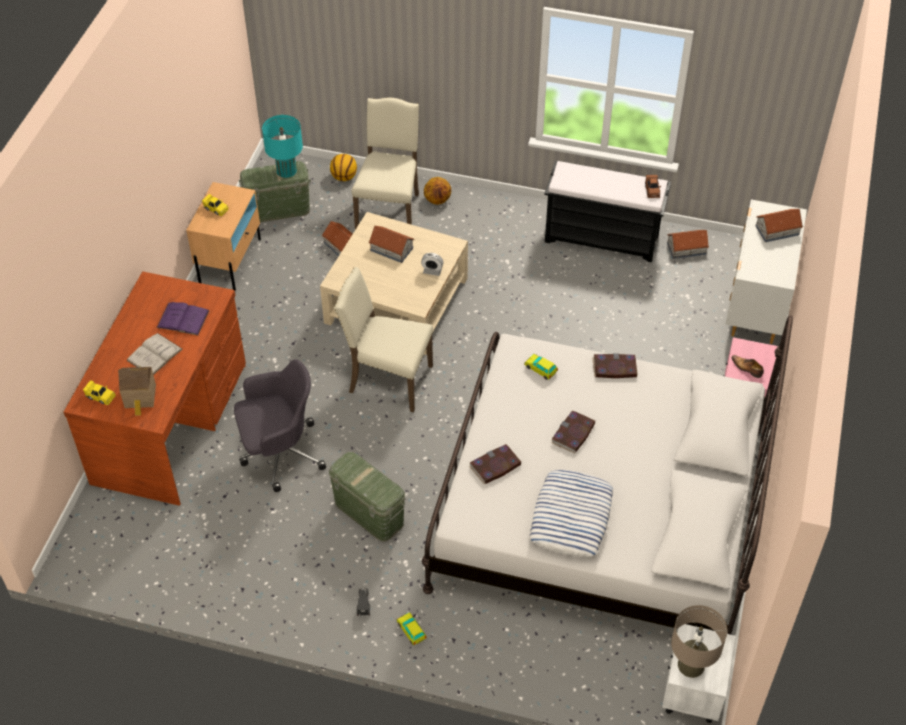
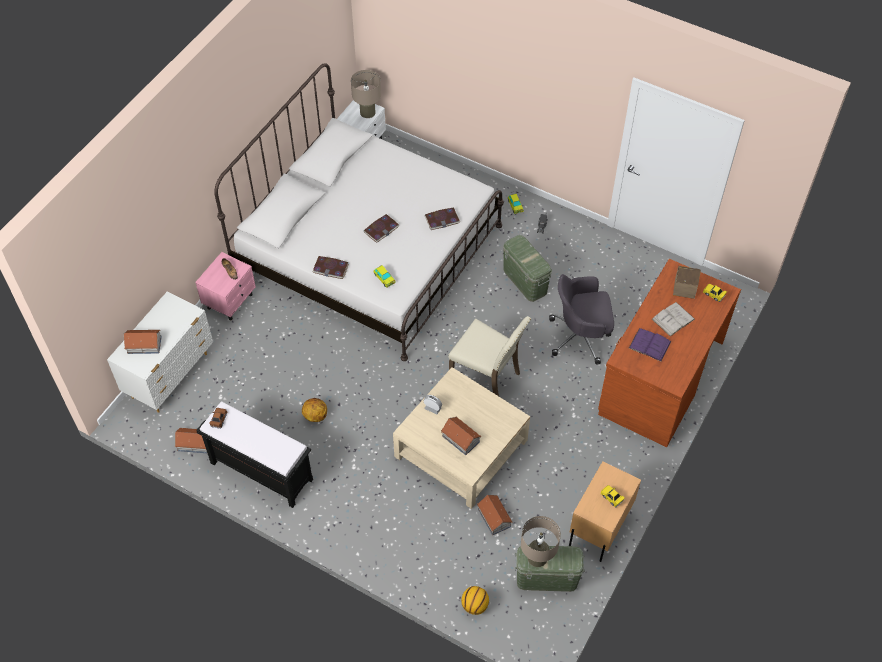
camera: 165 degrees left, 5 degrees up
turquoise table lamp [262,115,303,178] -> beige table lamp [521,516,561,567]
beige chair [352,97,419,230] -> none
basketball [424,177,451,205] -> basketball moved to [302,398,327,422]
pillow [530,470,613,557] -> none

